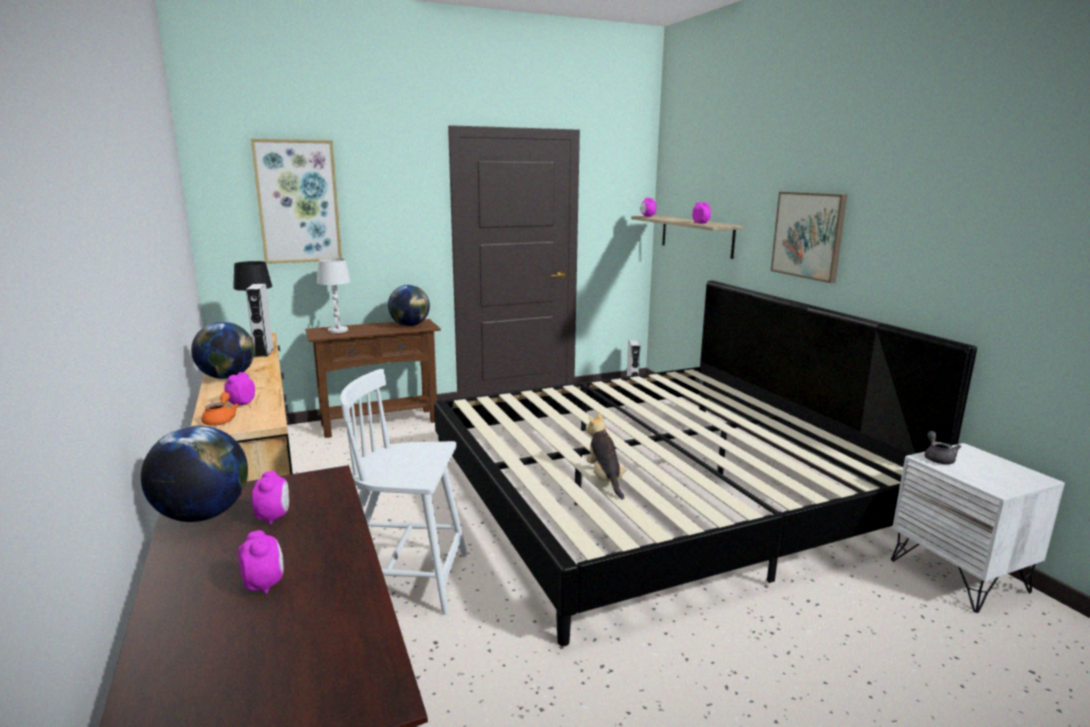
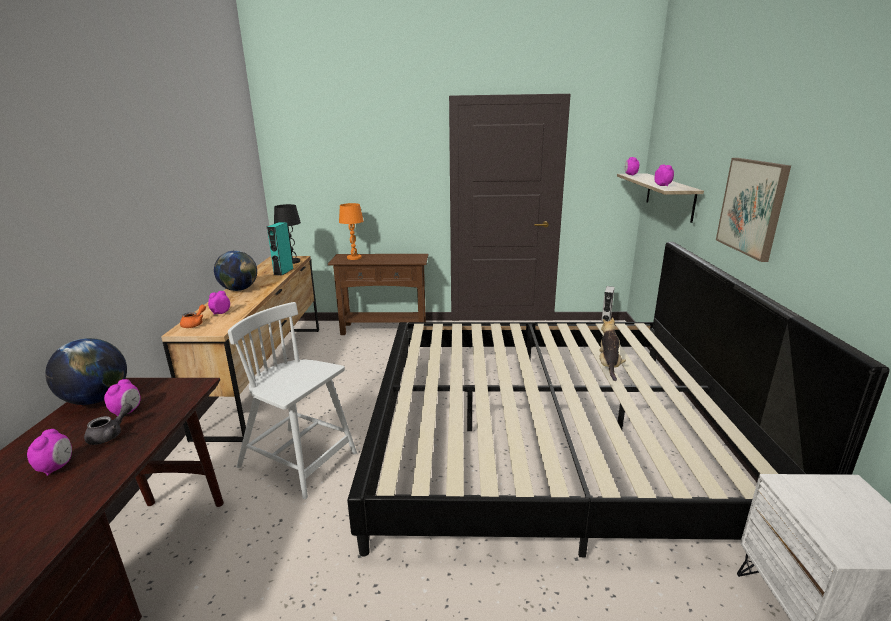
camera: 25 degrees right, 5 degrees up
grey speaker [246,284,274,357] -> turquoise speaker [267,222,293,276]
picture [251,139,342,264] -> none
white table lamp [317,258,351,333] -> orange table lamp [339,203,363,260]
globe [388,285,430,326] -> none
plush toy [586,413,627,500] -> plush toy moved to [599,317,626,381]
grey teapot [924,431,961,464] -> grey teapot moved to [84,403,133,445]

